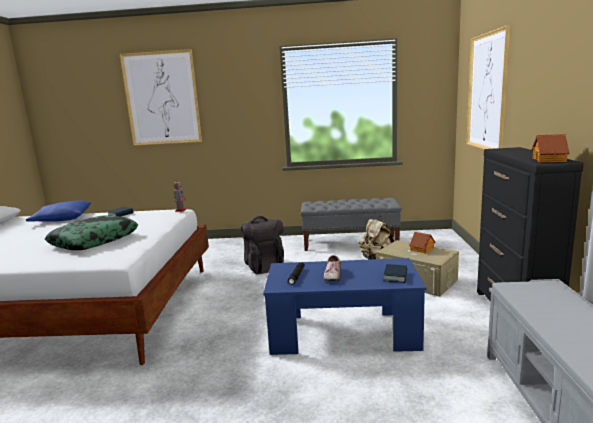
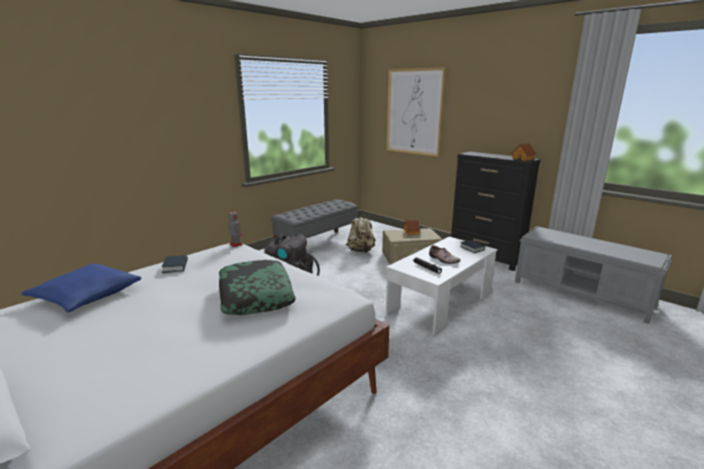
camera: 50 degrees left, 5 degrees up
picture [120,49,202,146] -> none
blue coffee table [263,258,427,355] -> white coffee table [386,237,498,335]

